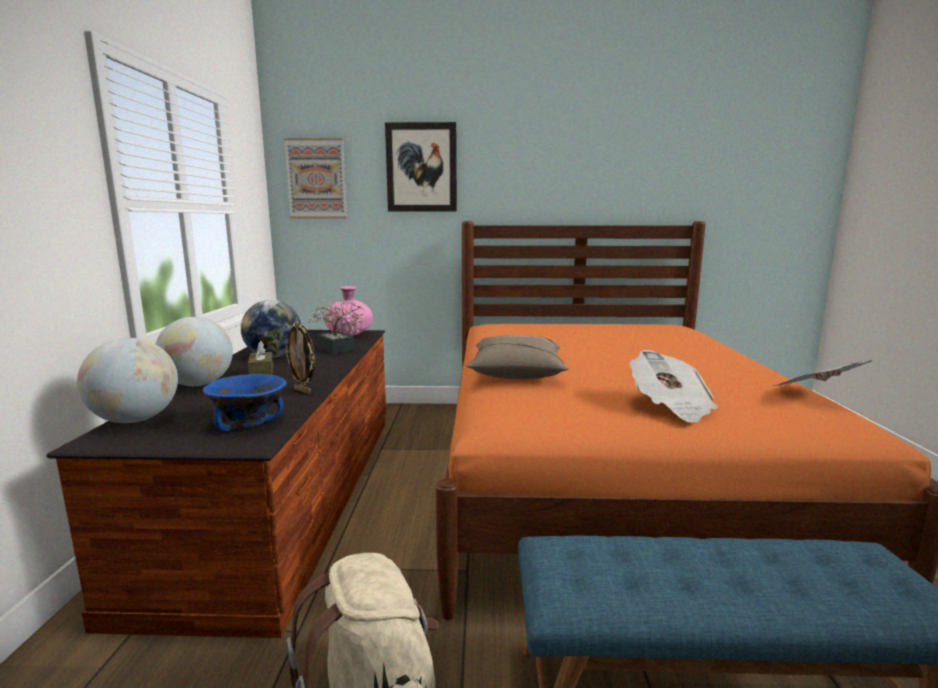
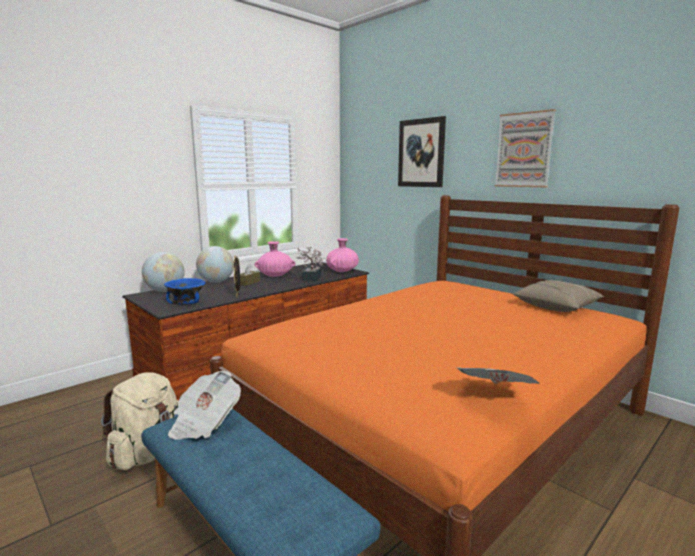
camera: 45 degrees right, 0 degrees up
globe [241,300,301,358] -> pink vase [254,241,295,277]
picture [284,138,347,218] -> picture moved to [495,109,556,187]
beige pillow [466,335,569,379] -> beige pillow moved to [512,280,604,312]
newspaper [629,350,718,423] -> newspaper moved to [168,371,241,440]

